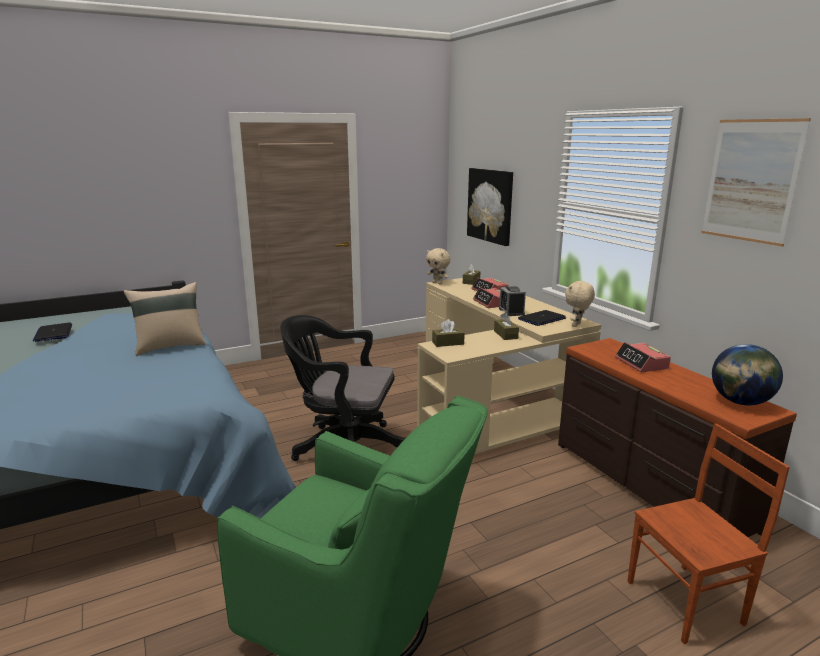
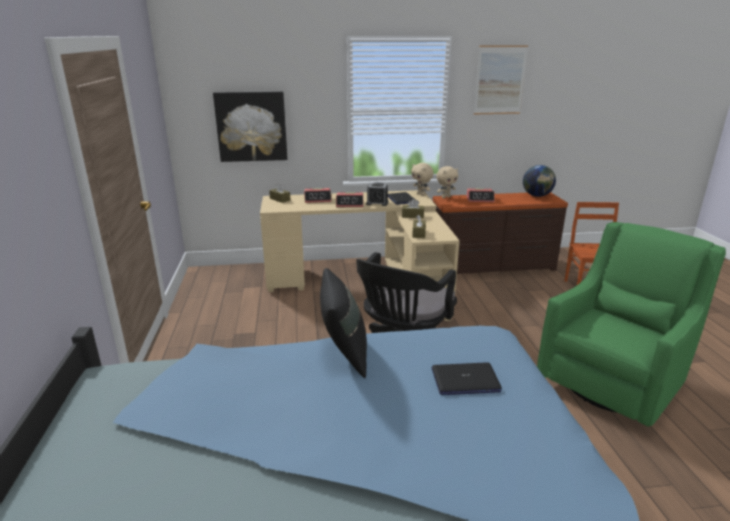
camera: 70 degrees left, 5 degrees up
laptop [33,323,72,342] -> laptop moved to [432,362,502,395]
beige pillow [124,282,206,356] -> black pillow [320,268,367,378]
beige plush toy [426,248,451,284] -> beige plush toy moved to [436,166,458,198]

